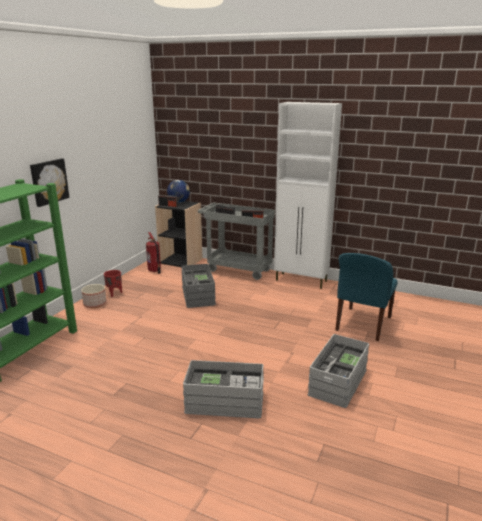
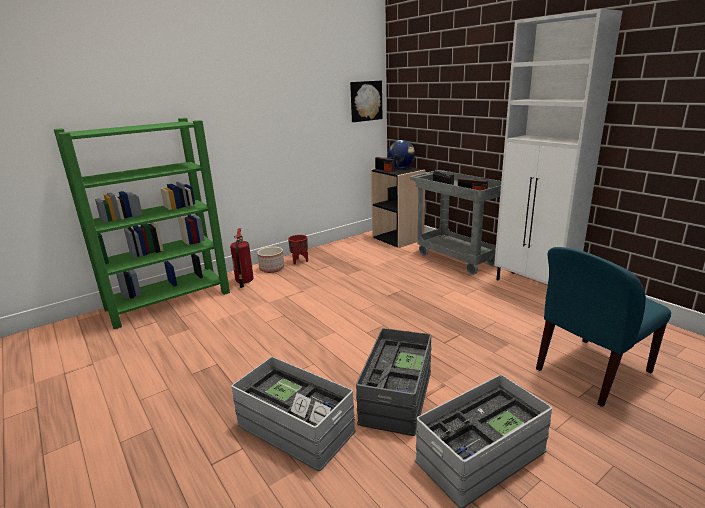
camera: 30 degrees right, 0 degrees up
picture [30,158,69,207] -> picture moved to [350,80,383,122]
fire extinguisher [146,232,161,274] -> fire extinguisher moved to [230,228,254,288]
grey storage box [182,264,216,308] -> grey storage box moved to [356,328,431,436]

